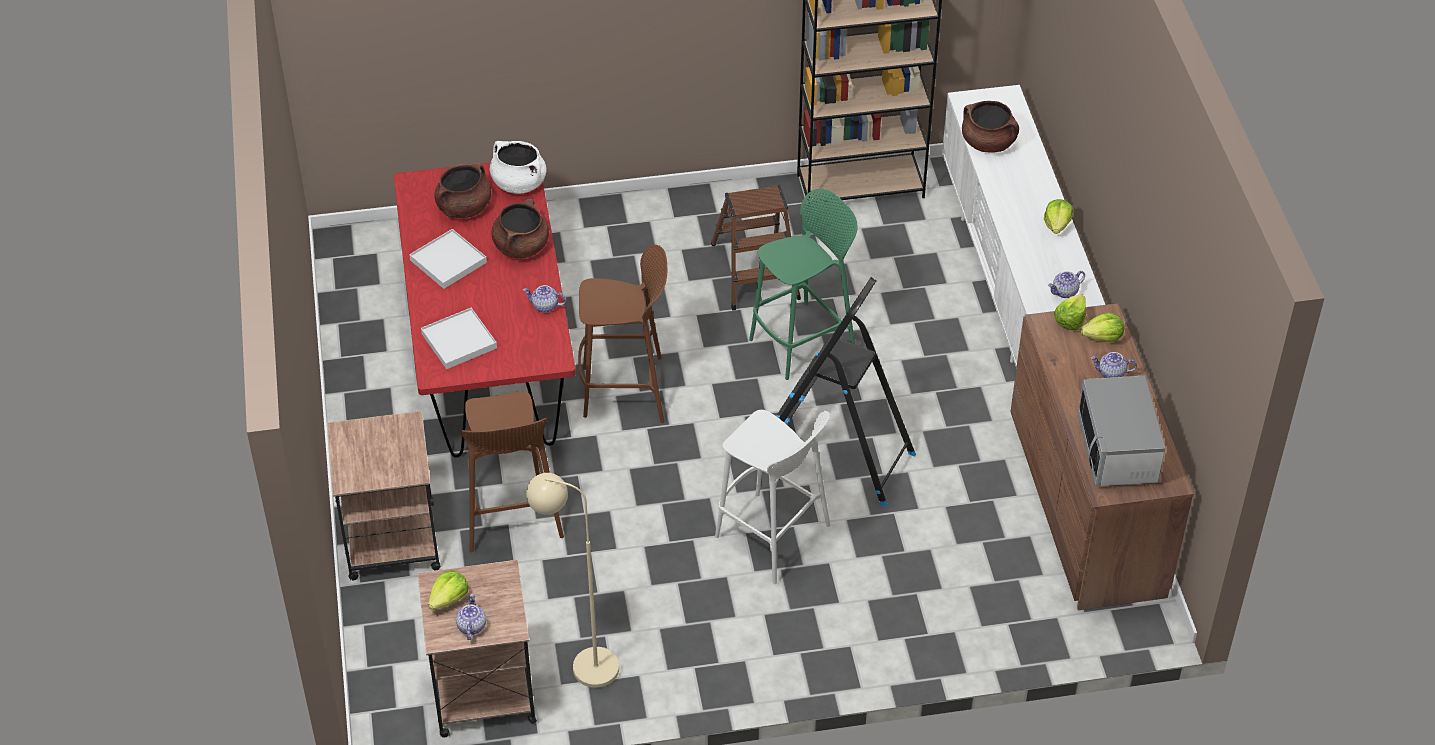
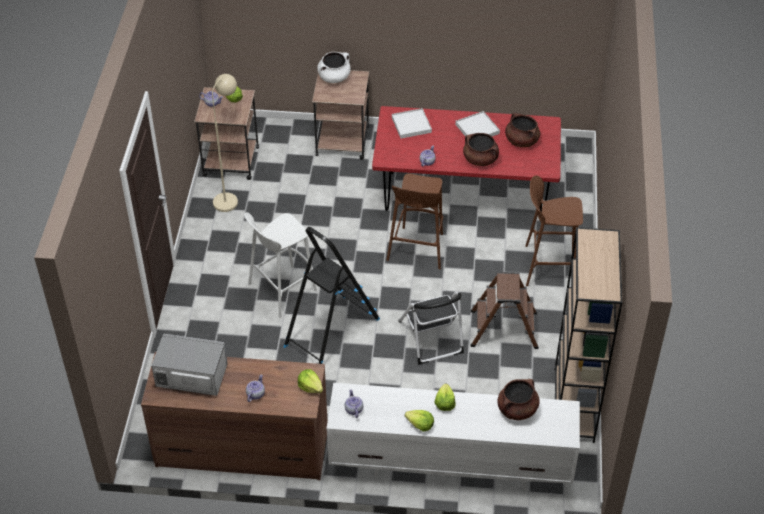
camera: 105 degrees right, 0 degrees up
brown stool [461,391,564,553] -> brown stool moved to [525,176,583,286]
white cooking pot [490,141,547,194] -> white cooking pot moved to [317,52,351,83]
green stool [749,189,858,380] -> step ladder [398,292,464,365]
lettuce [1081,313,1124,342] -> lettuce moved to [435,384,455,411]

